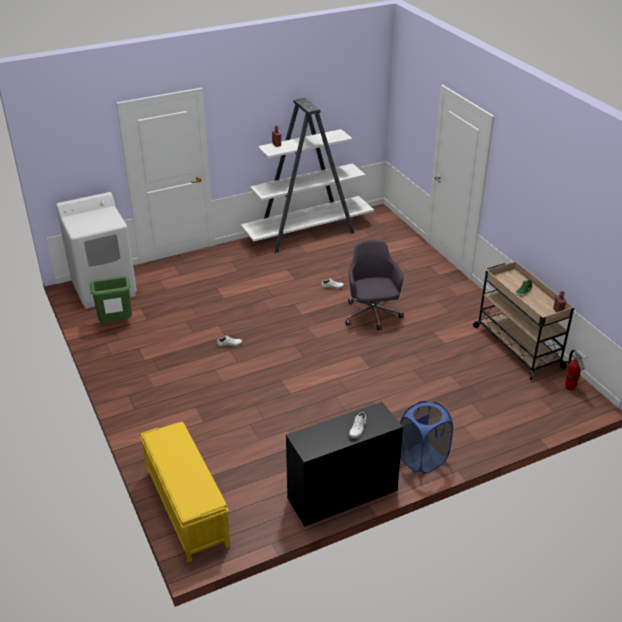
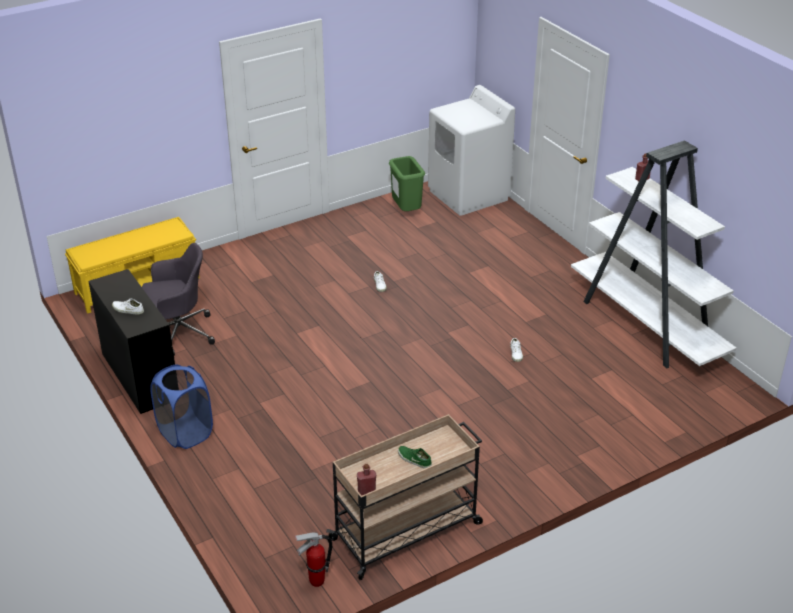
camera: 85 degrees right, 0 degrees up
grey office chair [345,240,404,330] -> grey office chair moved to [142,243,215,356]

